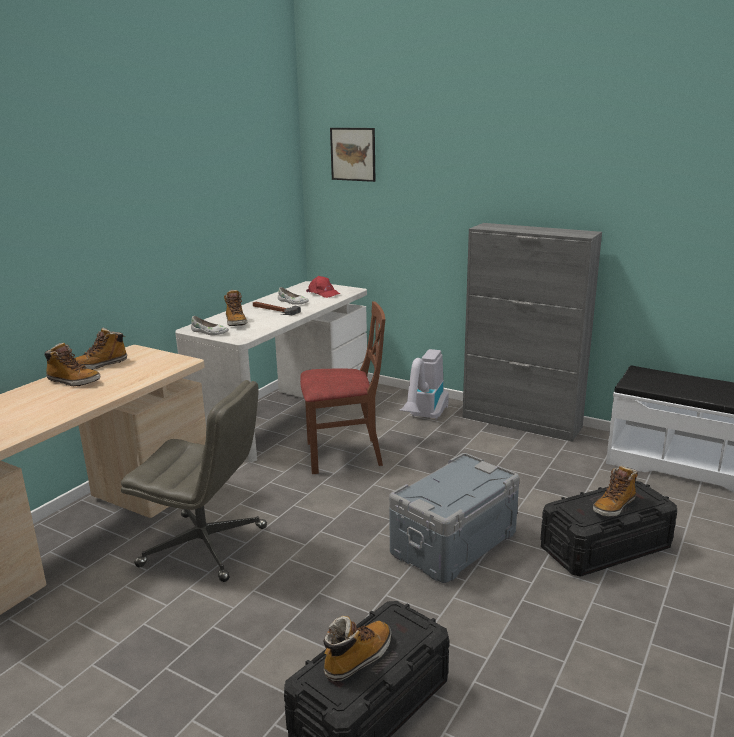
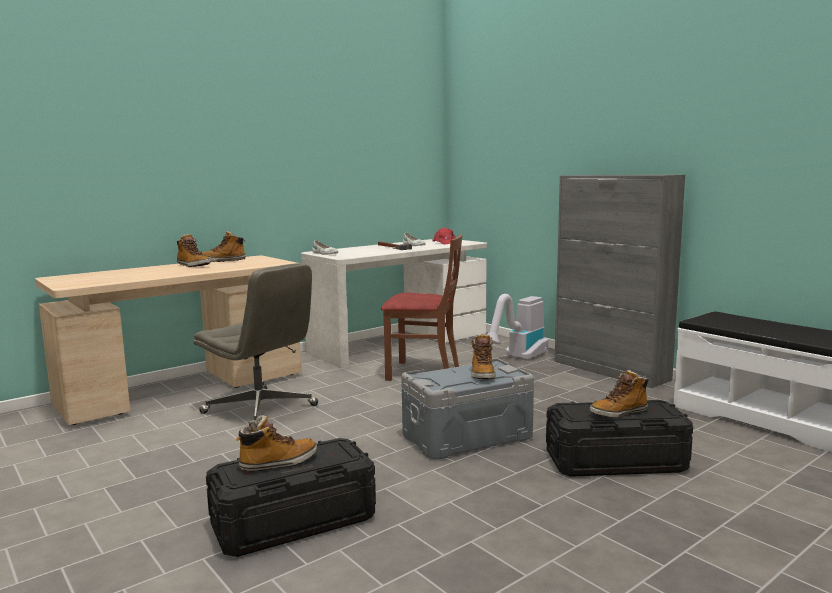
camera: 20 degrees right, 10 degrees down
boot [224,290,247,326] -> boot moved to [471,334,496,379]
picture [330,128,375,182] -> none

